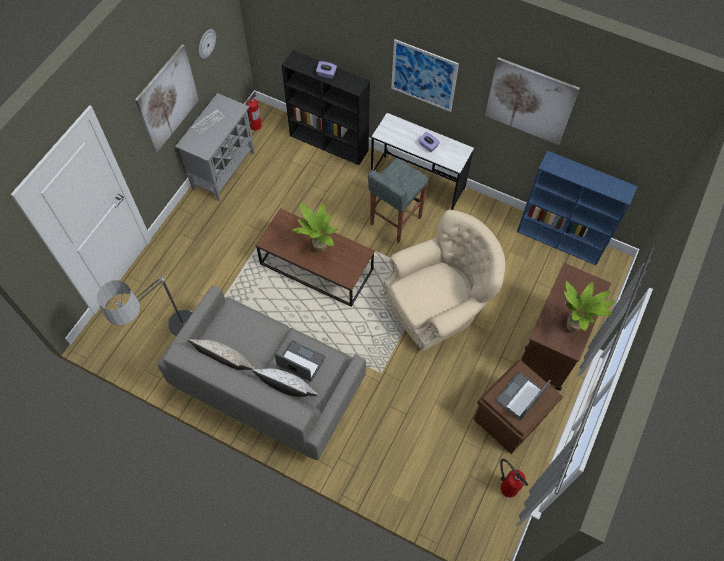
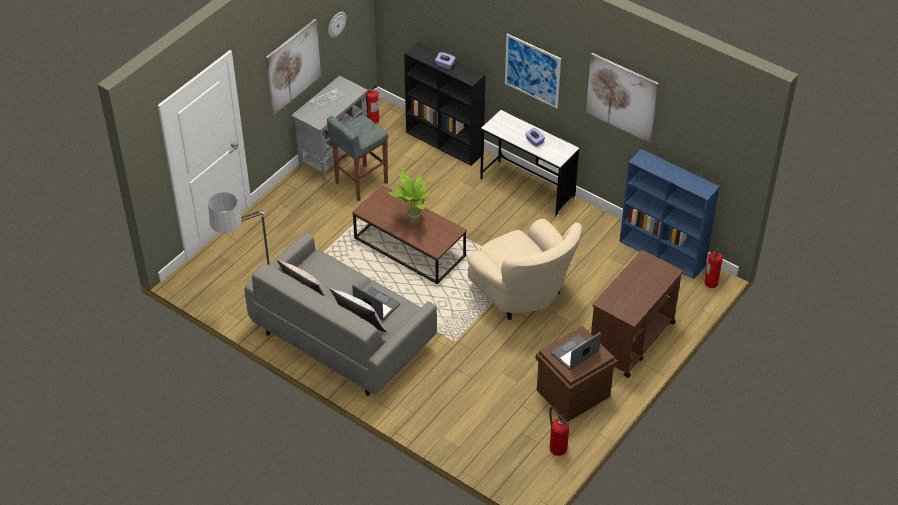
camera: 10 degrees right, 15 degrees down
grey stool [368,158,429,243] -> grey stool moved to [327,115,389,201]
beige armchair [383,210,505,351] -> beige armchair turned 75 degrees clockwise [468,219,583,320]
potted plant [564,281,614,333] -> none
none -> fire extinguisher [704,247,723,288]

